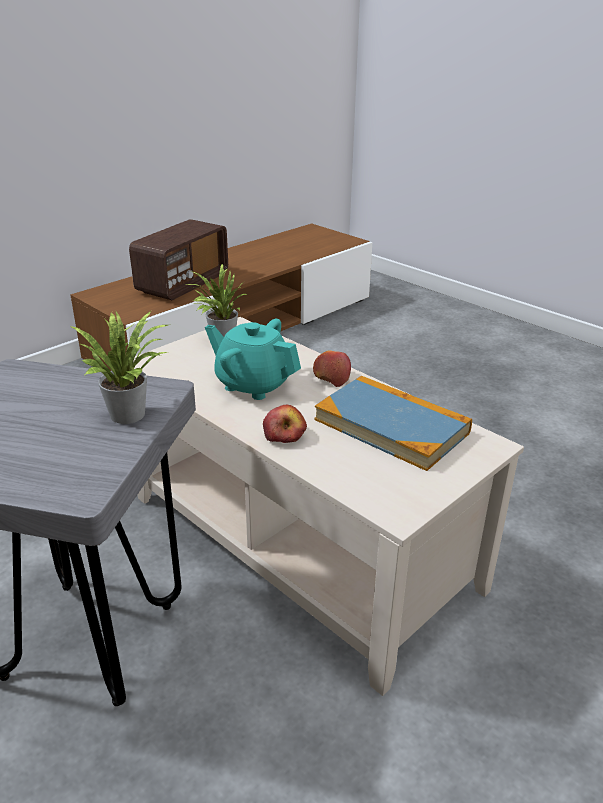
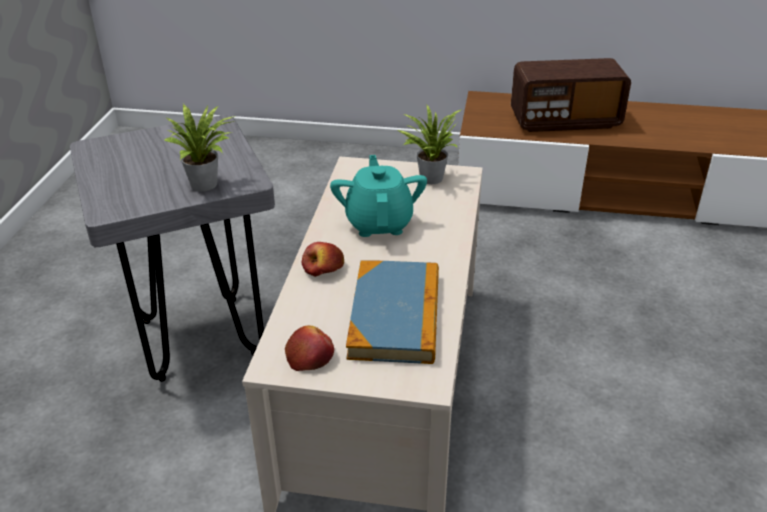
camera: 55 degrees right, 5 degrees up
apple [313,350,351,387] -> apple moved to [285,326,334,371]

